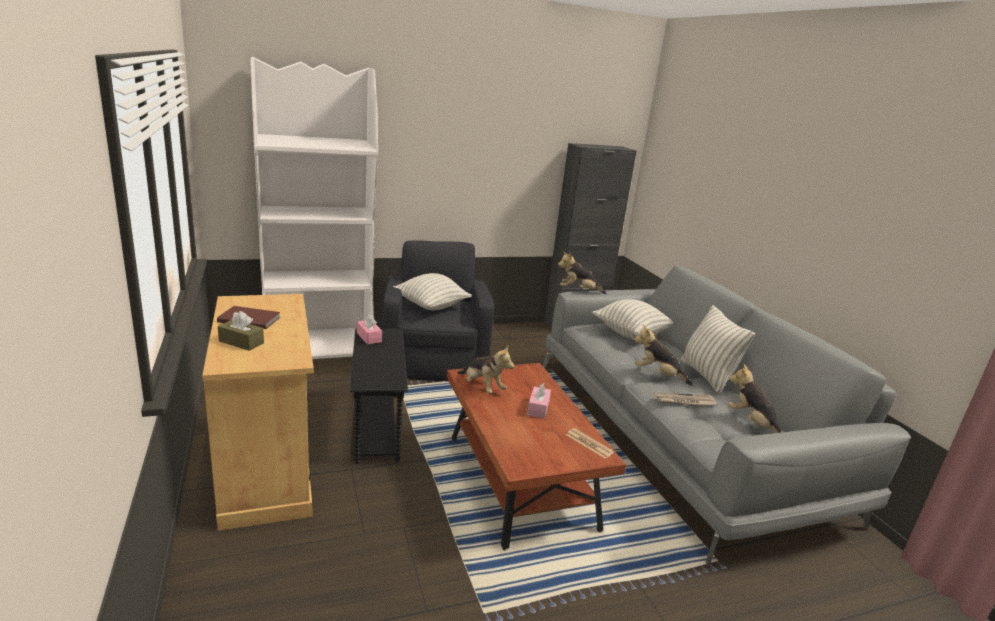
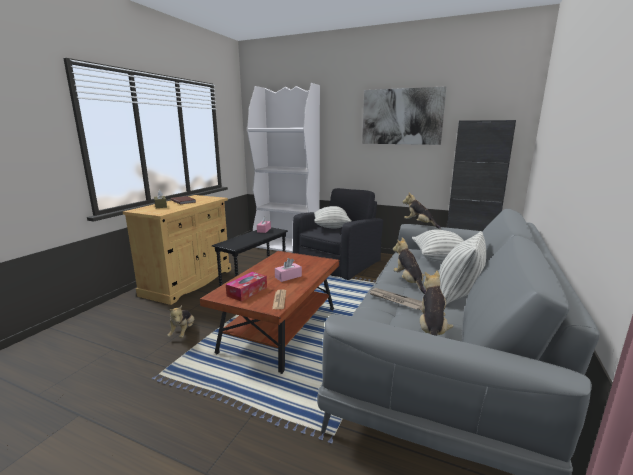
camera: 45 degrees right, 5 degrees down
plush toy [457,346,514,393] -> plush toy moved to [167,305,194,338]
none -> tissue box [226,272,267,301]
none -> picture [362,86,447,145]

